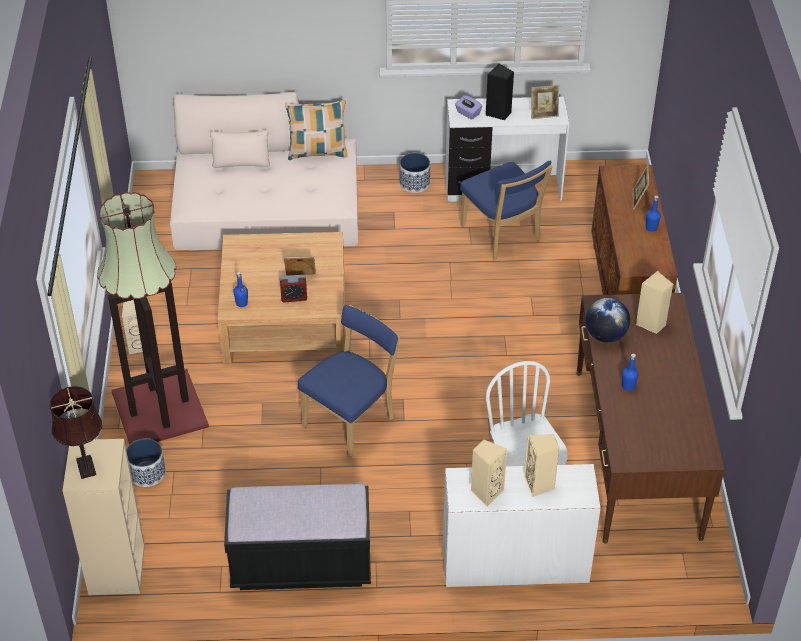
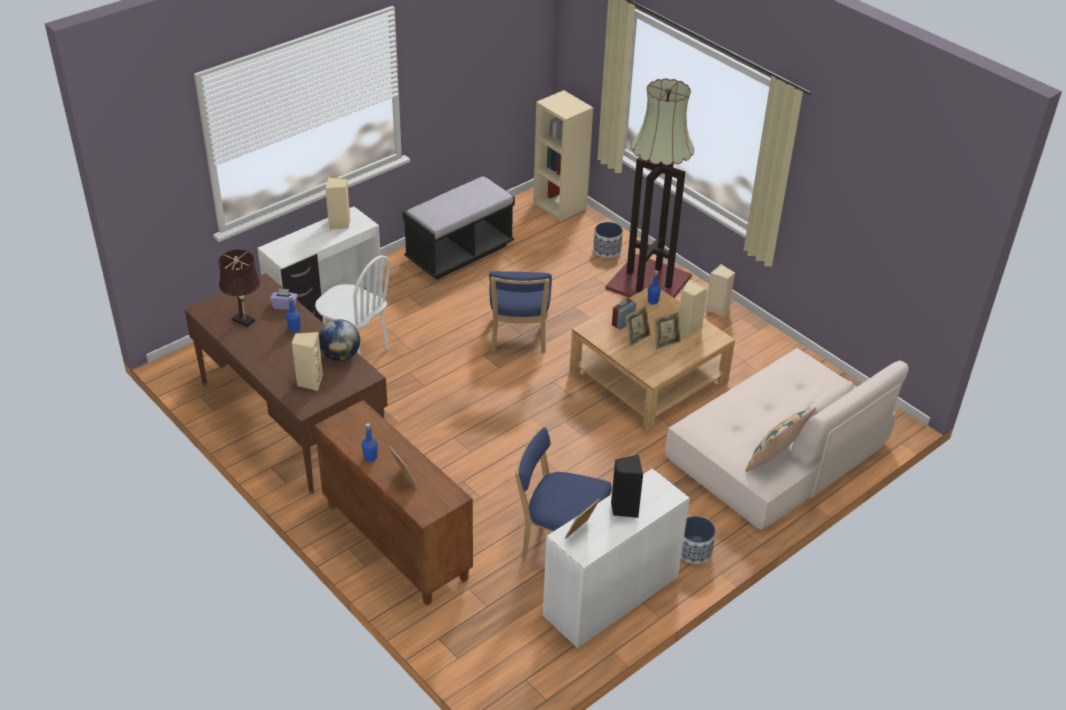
camera: 140 degrees right, 5 degrees down
brown table lamp [50,386,102,479] -> brown table lamp moved to [218,249,260,327]
purple tissue box [455,95,482,120] -> purple tissue box moved to [270,288,298,310]
beige speaker [524,434,560,497] -> beige speaker moved to [679,280,708,336]
none -> picture frame [654,311,681,349]

